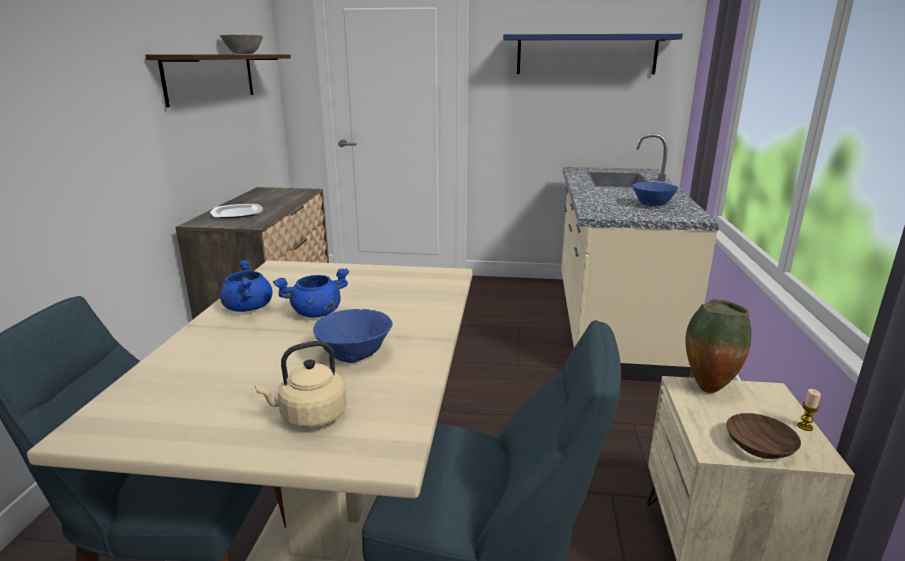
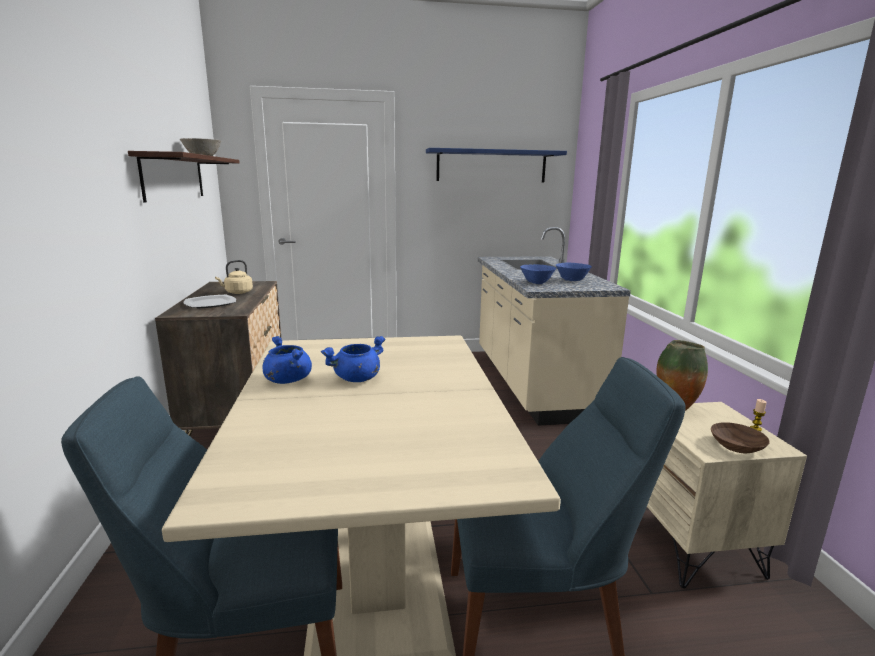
camera: 15 degrees left, 5 degrees down
beige kettle [255,341,347,429] -> beige kettle moved to [215,260,253,294]
blue bowl [313,309,393,363] -> blue bowl moved to [520,264,556,284]

